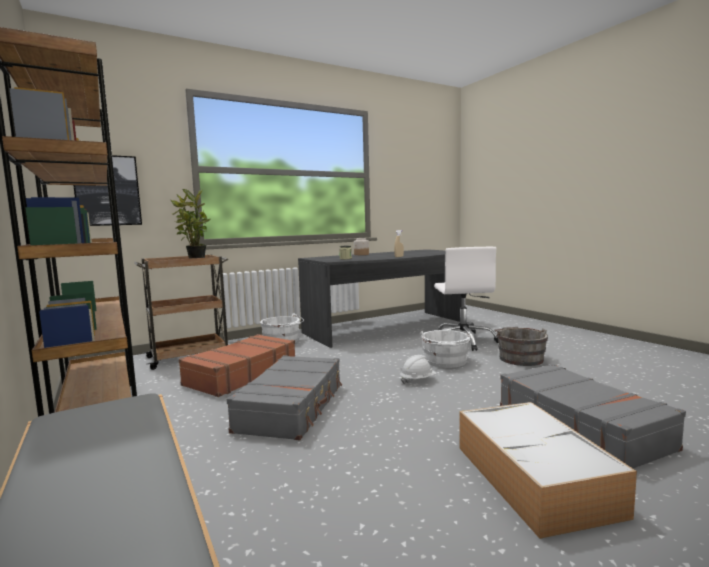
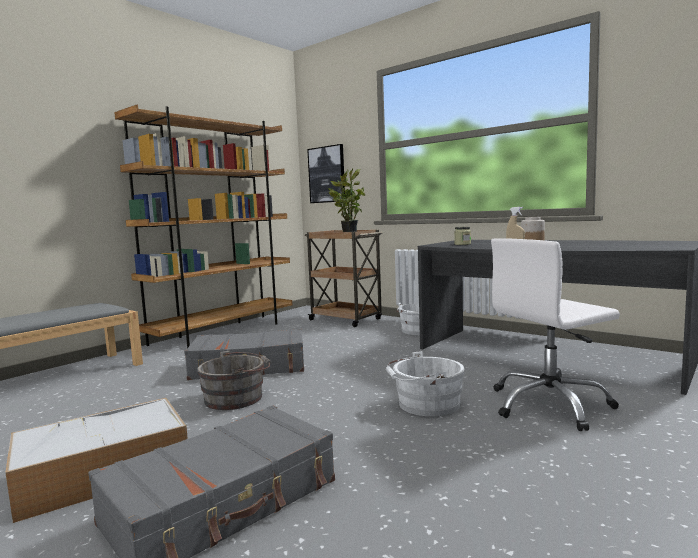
camera: 70 degrees right, 0 degrees up
brown suitcase [179,334,295,397] -> none
white hard hat [400,355,437,384] -> none
grey bucket [494,327,548,366] -> grey bucket moved to [197,351,271,410]

